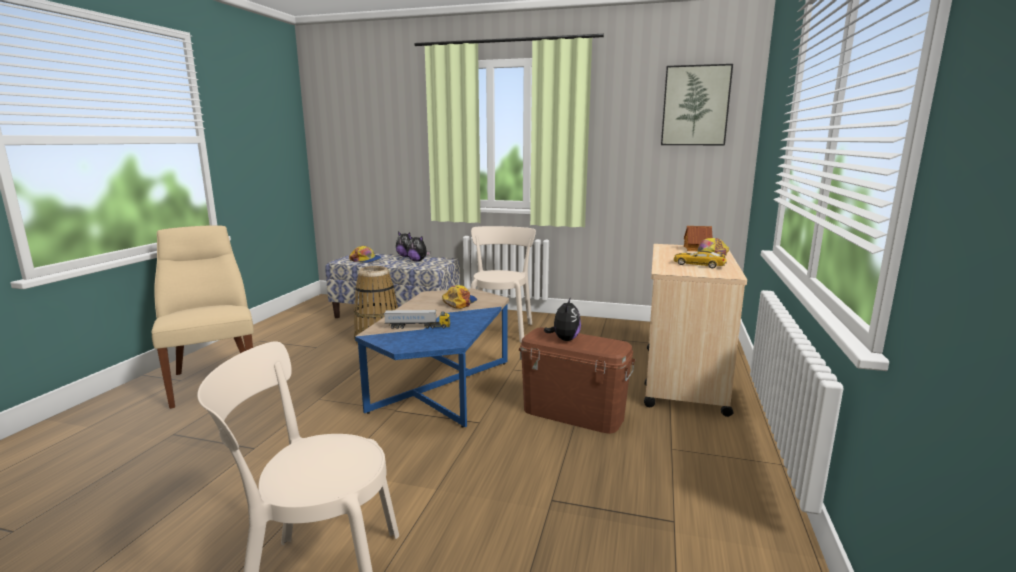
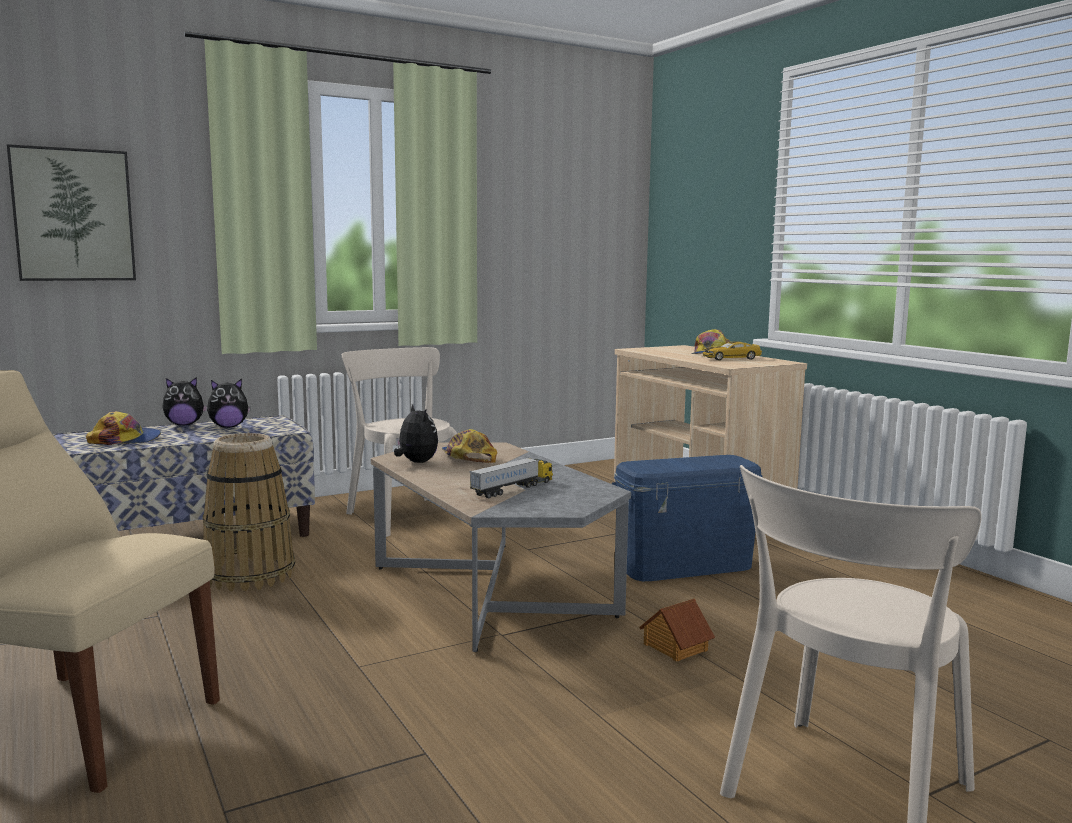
camera: 45 degrees left, 5 degrees down
blue coffee table [355,288,509,428] -> grey coffee table [371,442,631,652]
brown storage box [519,327,635,434] -> blue storage box [611,455,763,581]
plush toy [544,297,581,341] -> plush toy moved to [394,404,438,463]
picture [661,64,733,145] -> picture moved to [7,144,136,281]
toy house [684,226,713,251] -> toy house moved to [639,598,715,661]

